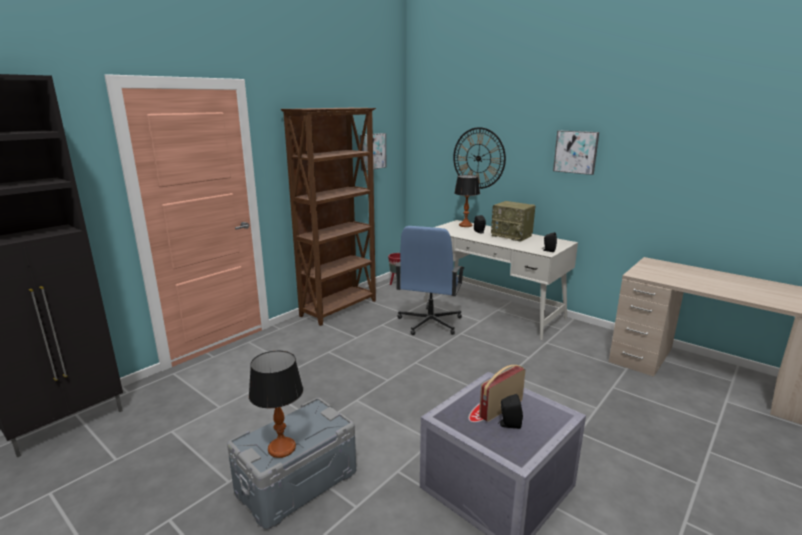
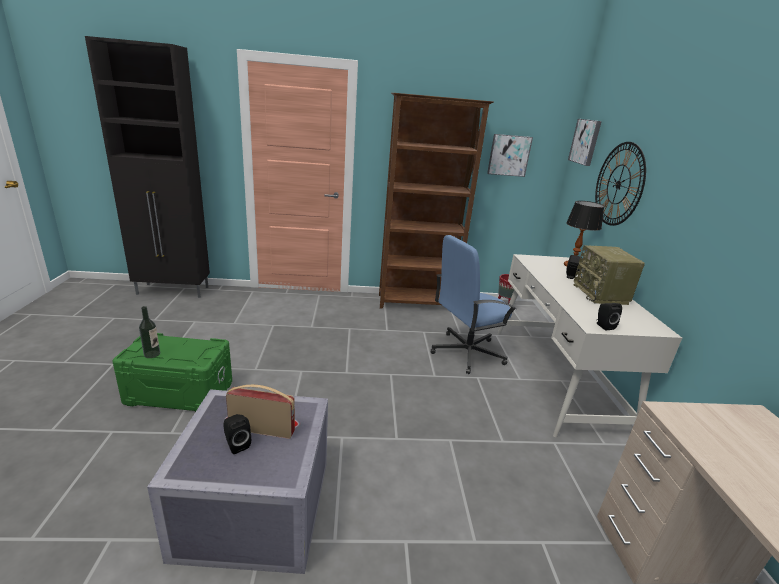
camera: 45 degrees right, 5 degrees up
grey storage box [227,398,356,529] -> green storage box [112,333,232,412]
table lamp [249,351,303,458] -> bottle [139,306,160,358]
picture [553,130,599,175] -> picture moved to [568,119,602,166]

